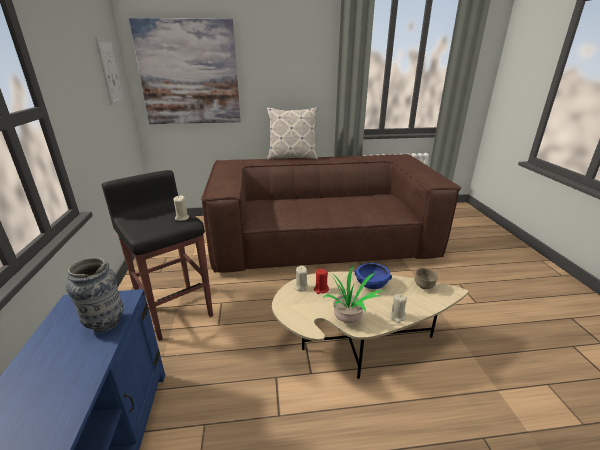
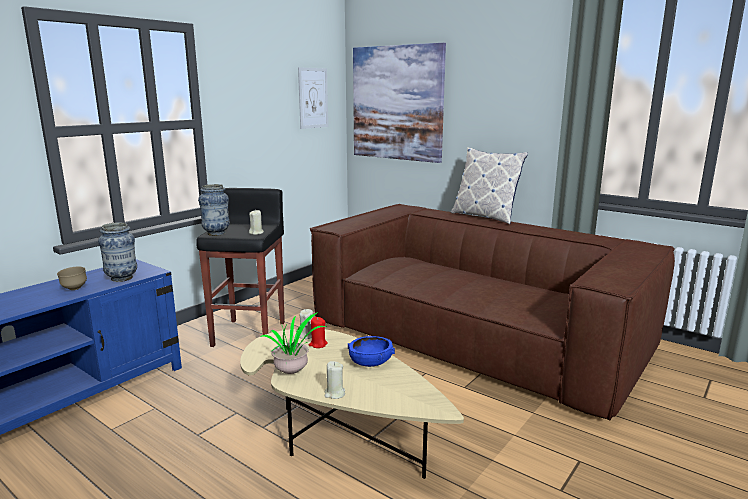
camera: 45 degrees right, 10 degrees down
brown bowl [415,268,438,289] -> brown bowl moved to [57,267,87,290]
none -> vase [198,184,230,236]

